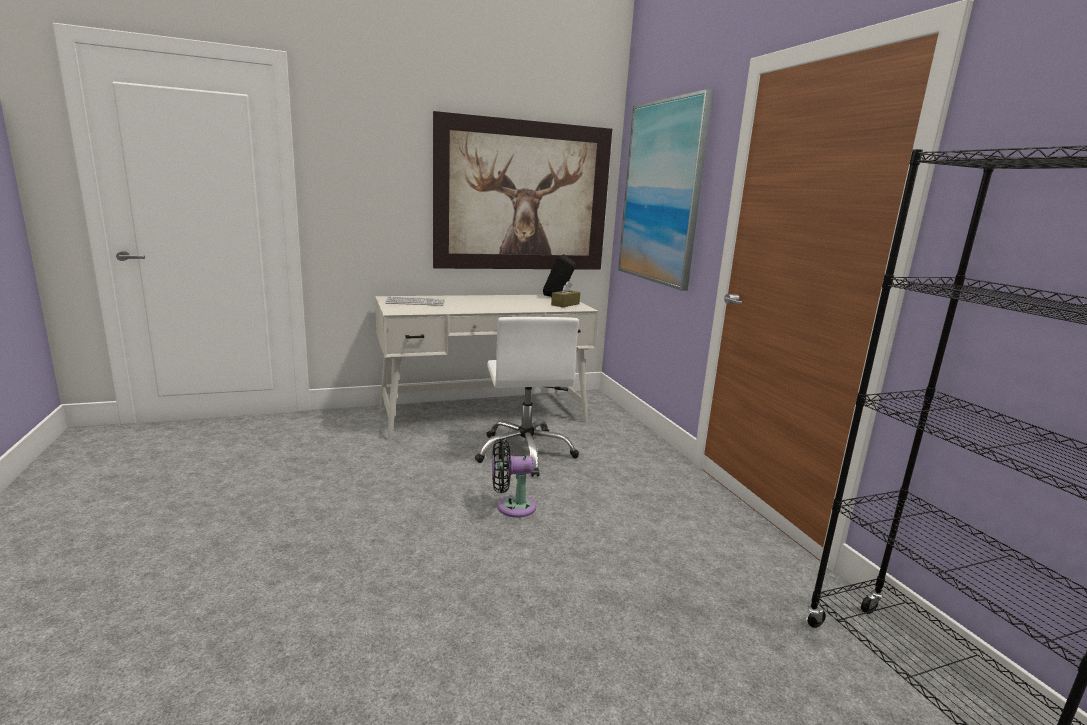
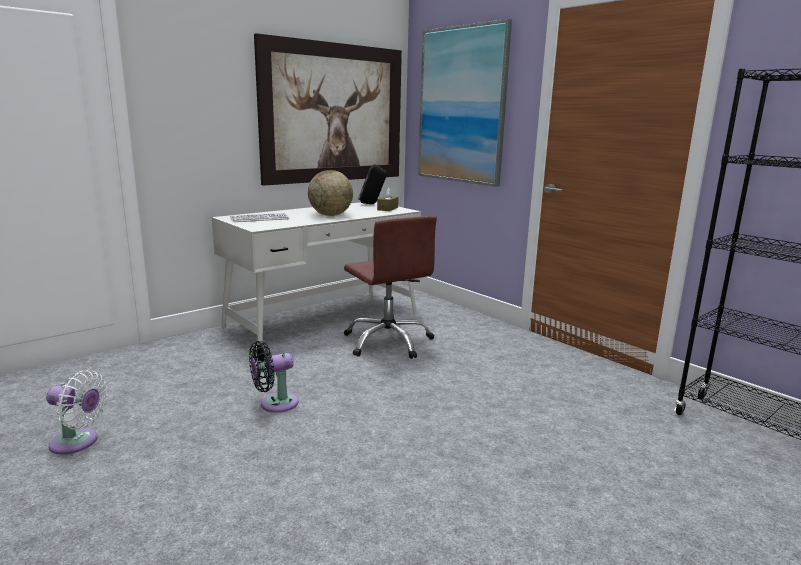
camera: 20 degrees left, 0 degrees up
white office chair [475,317,579,477] -> brown office chair [344,216,437,359]
black fan [492,439,536,518] -> black fan moved to [249,341,298,413]
none -> white fan [46,370,108,455]
none -> globe [308,170,353,216]

